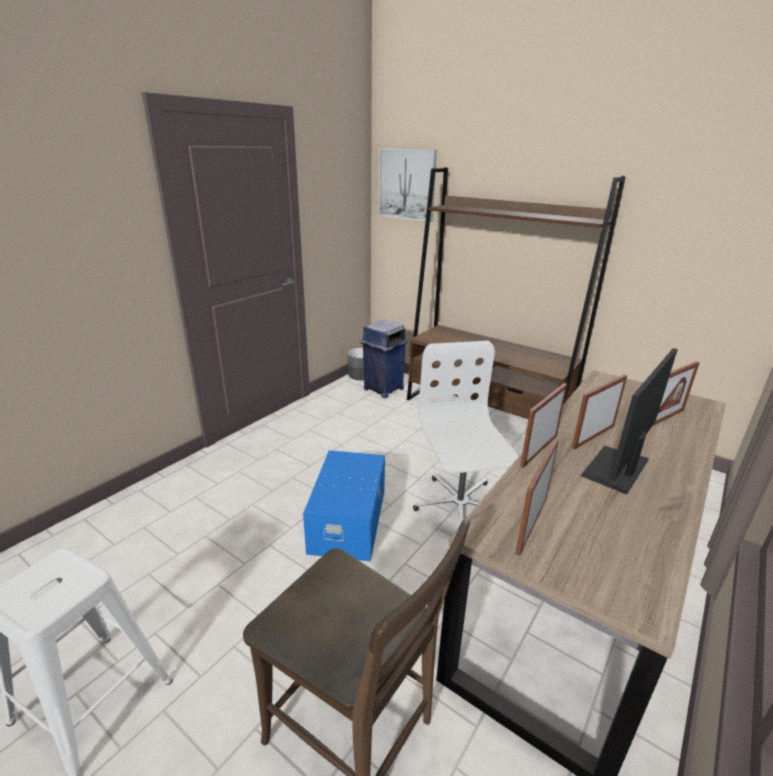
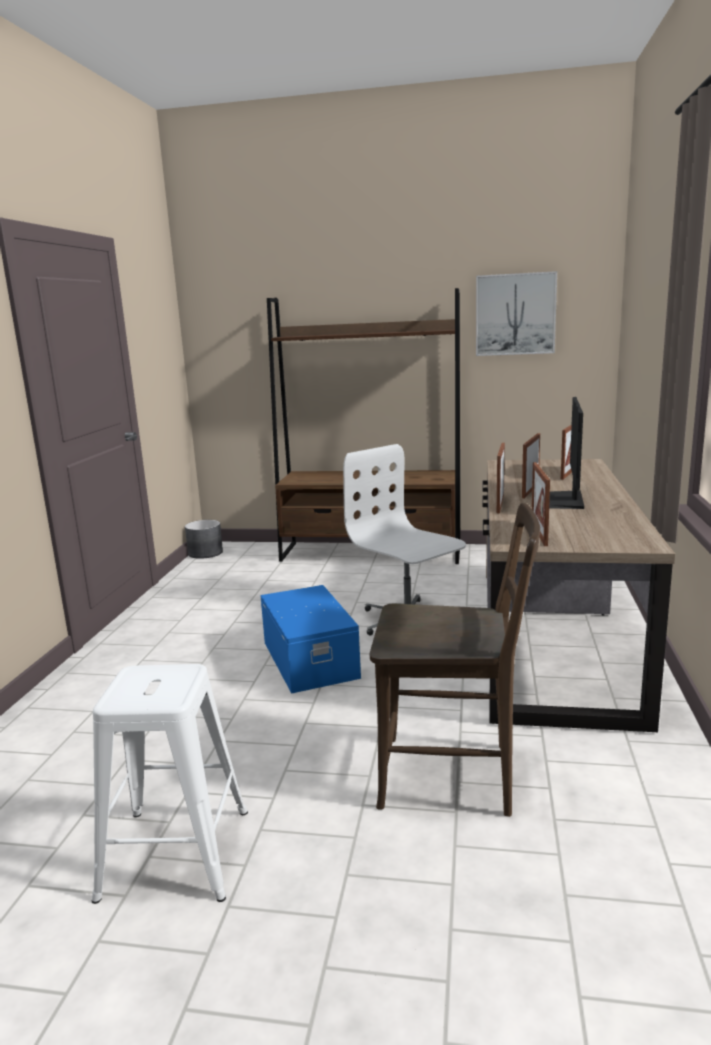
camera: 25 degrees left, 10 degrees down
blue trash can [361,319,407,398] -> none
picture [378,149,437,222] -> picture moved to [476,271,557,356]

